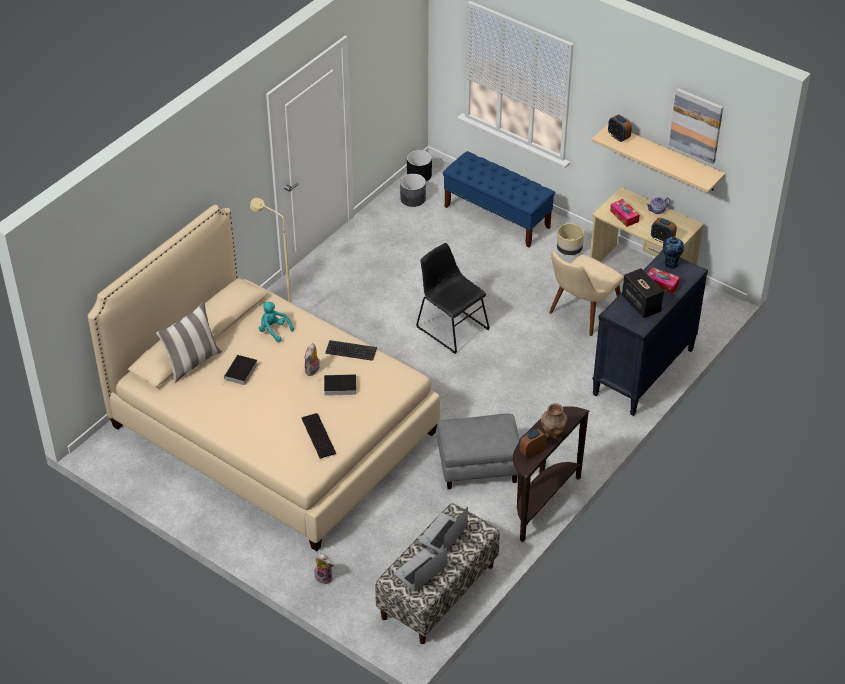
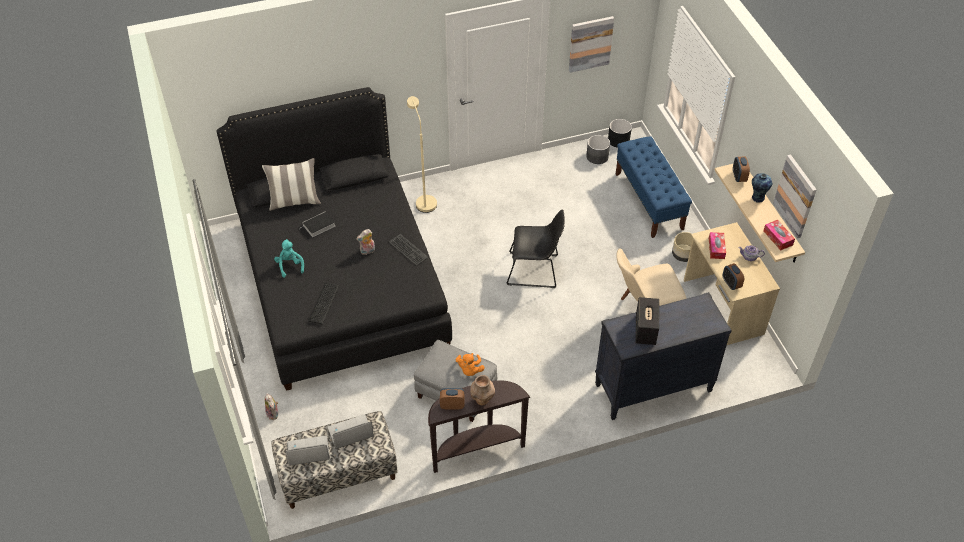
camera: 35 degrees right, 5 degrees up
beige bed [88,205,440,551] -> black bed [217,87,452,391]
turquoise plush toy [259,302,294,342] -> turquoise plush toy moved to [274,239,304,278]
book [319,374,356,396] -> none
black chair [416,243,490,354] -> black chair turned 105 degrees clockwise [506,210,565,288]
tissue box [648,267,680,294] -> tissue box moved to [763,220,795,251]
vase [663,237,684,269] -> vase moved to [752,173,772,203]
none -> orange plush toy [456,353,485,376]
none -> picture [569,16,614,73]

